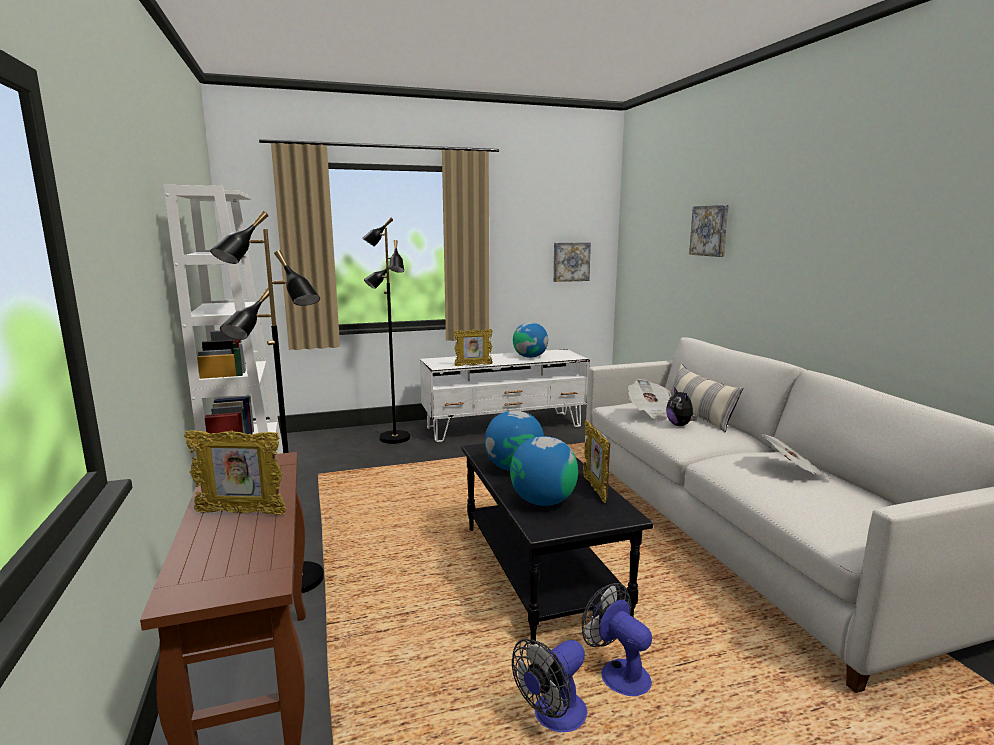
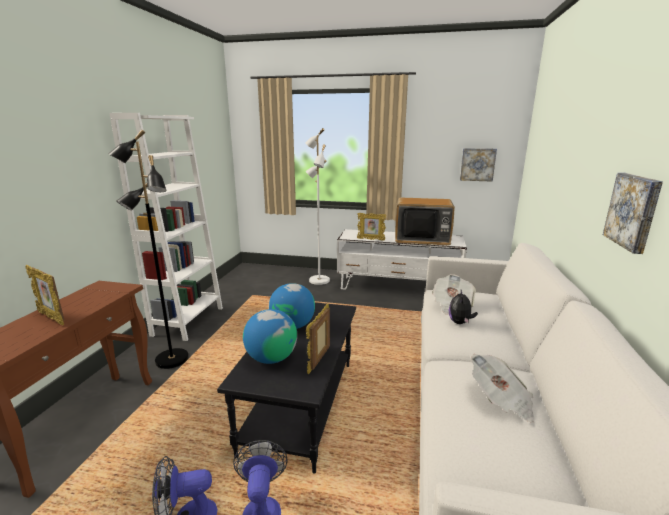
camera: 30 degrees right, 5 degrees up
black floor lamp [362,217,410,444] -> white floor lamp [305,128,330,285]
globe [513,323,548,358] -> television [395,197,455,245]
pillow [671,364,743,432] -> none
picture [689,205,729,257] -> picture moved to [603,173,663,254]

